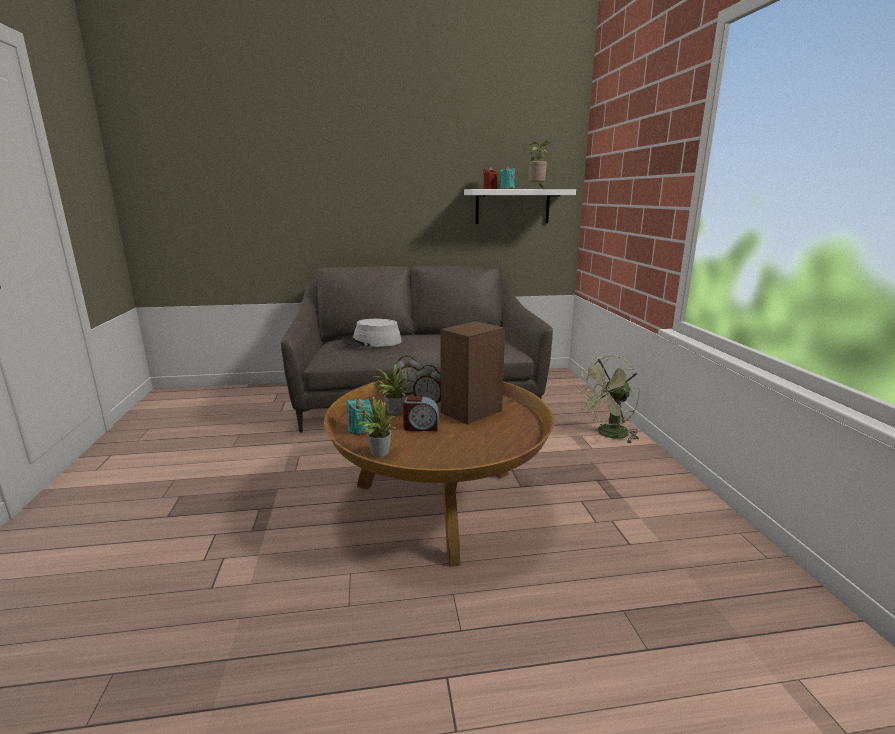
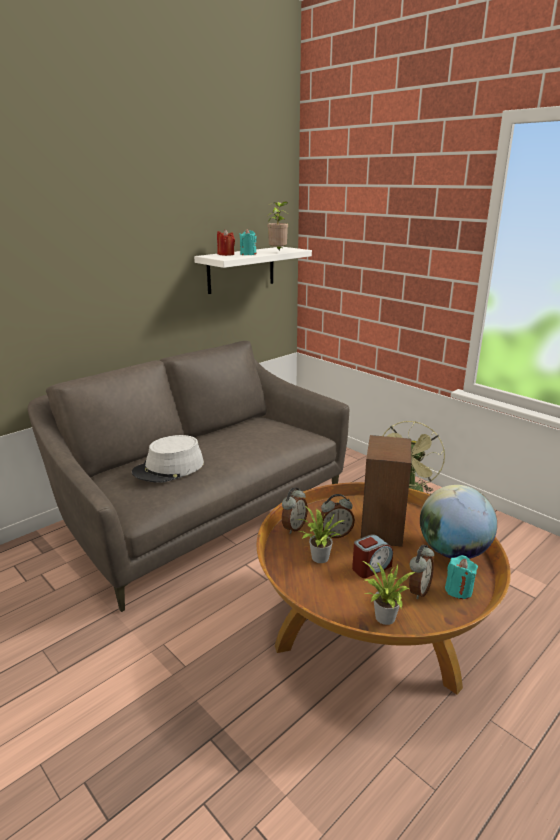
camera: 35 degrees left, 5 degrees up
turquoise candle [347,398,372,435] -> turquoise candle moved to [445,555,478,599]
none -> alarm clock [409,544,434,599]
none -> globe [420,485,497,559]

